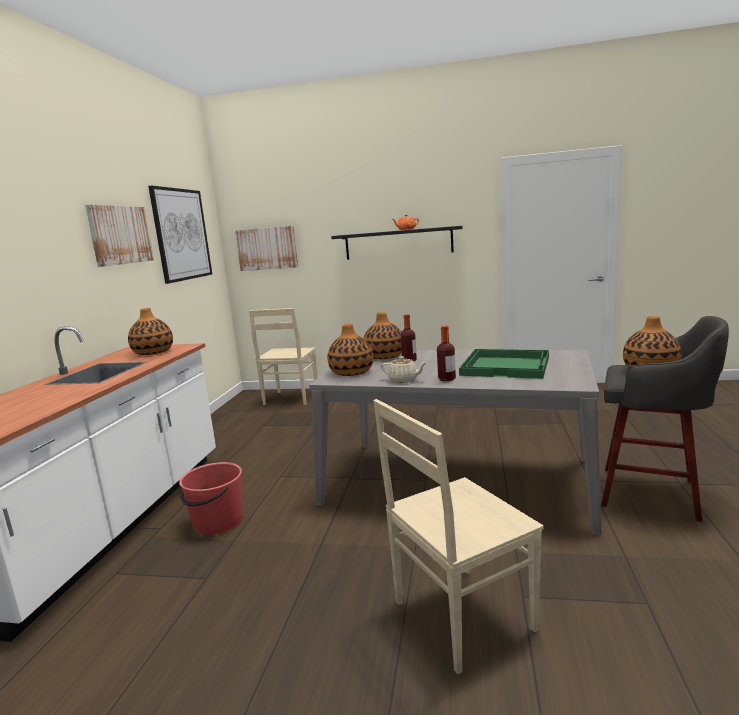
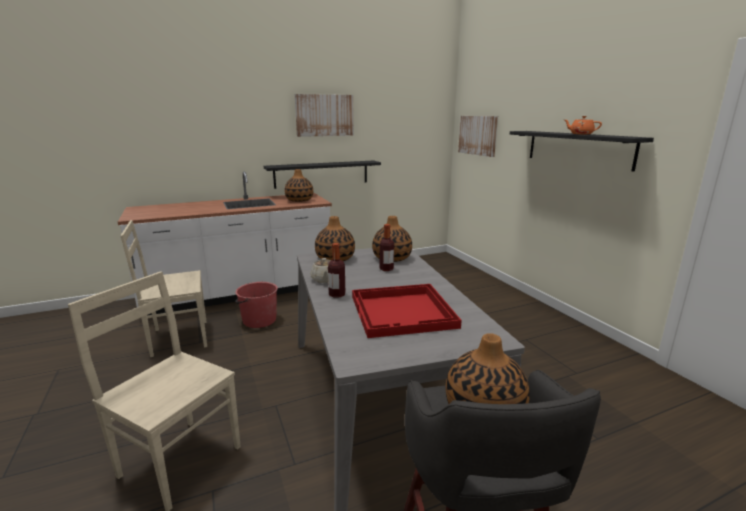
camera: 55 degrees right, 5 degrees up
picture [148,185,212,284] -> none
beige chair [249,308,317,405] -> beige chair moved to [120,220,207,357]
green tray [459,349,549,379] -> red tray [352,284,462,338]
none -> black shelf [264,160,381,189]

